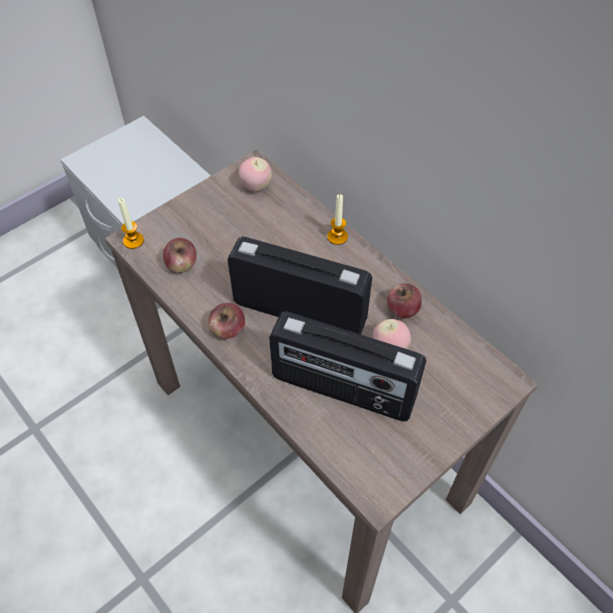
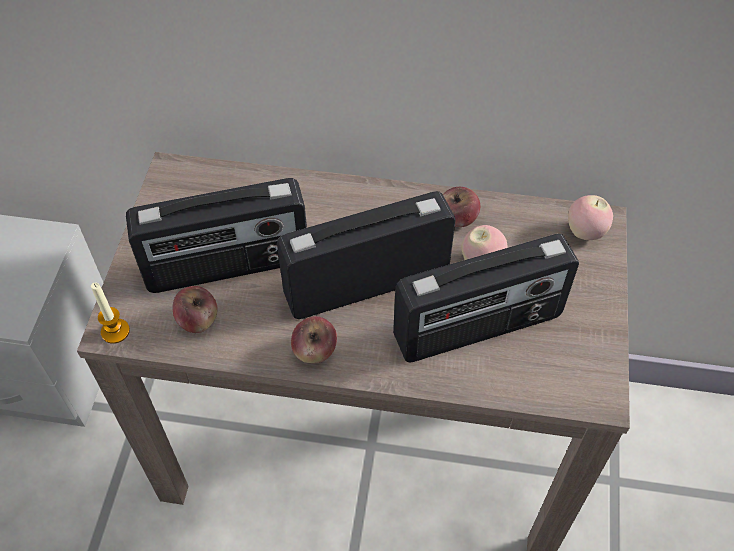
camera: 40 degrees left, 0 degrees up
apple [239,157,272,191] -> apple moved to [568,195,613,240]
candle [327,194,348,245] -> none
none -> radio [126,178,307,293]

